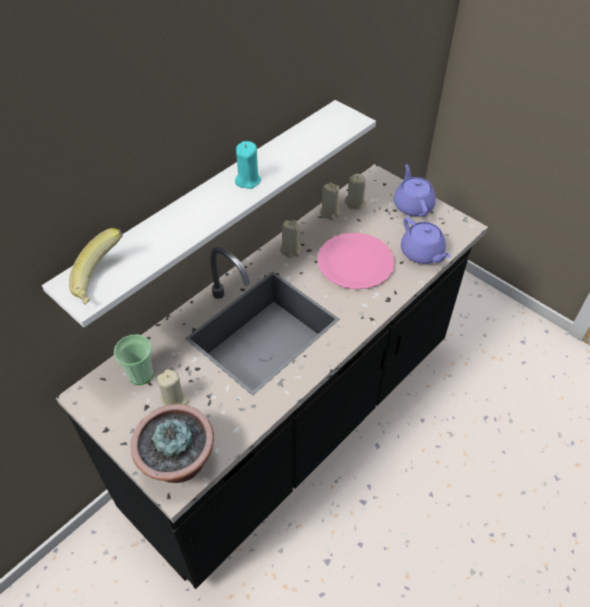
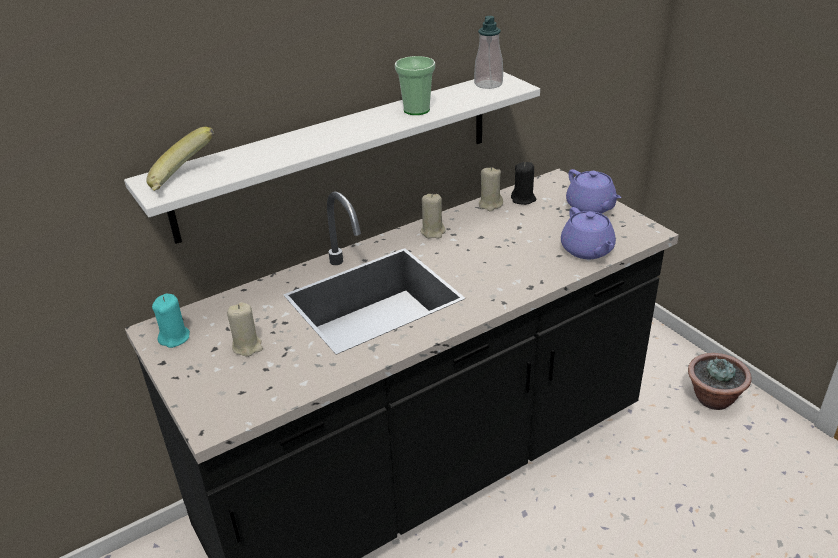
camera: 15 degrees right, 15 degrees down
cup [114,334,153,385] -> cup moved to [395,56,435,115]
potted plant [131,404,214,483] -> potted plant moved to [688,353,752,410]
turquoise candle [235,141,261,189] -> turquoise candle moved to [152,294,190,348]
pink plate [317,233,395,289] -> none
beige candle [345,174,366,210] -> black candle [511,162,536,205]
purple teapot [394,164,436,217] -> purple teapot turned 150 degrees clockwise [566,169,621,214]
none -> soap dispenser [474,16,503,89]

